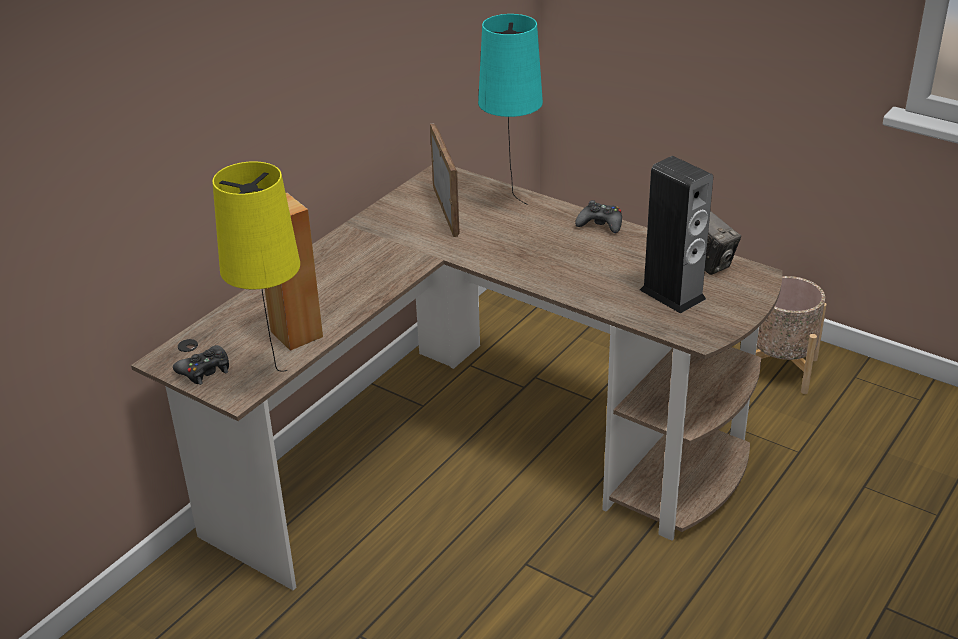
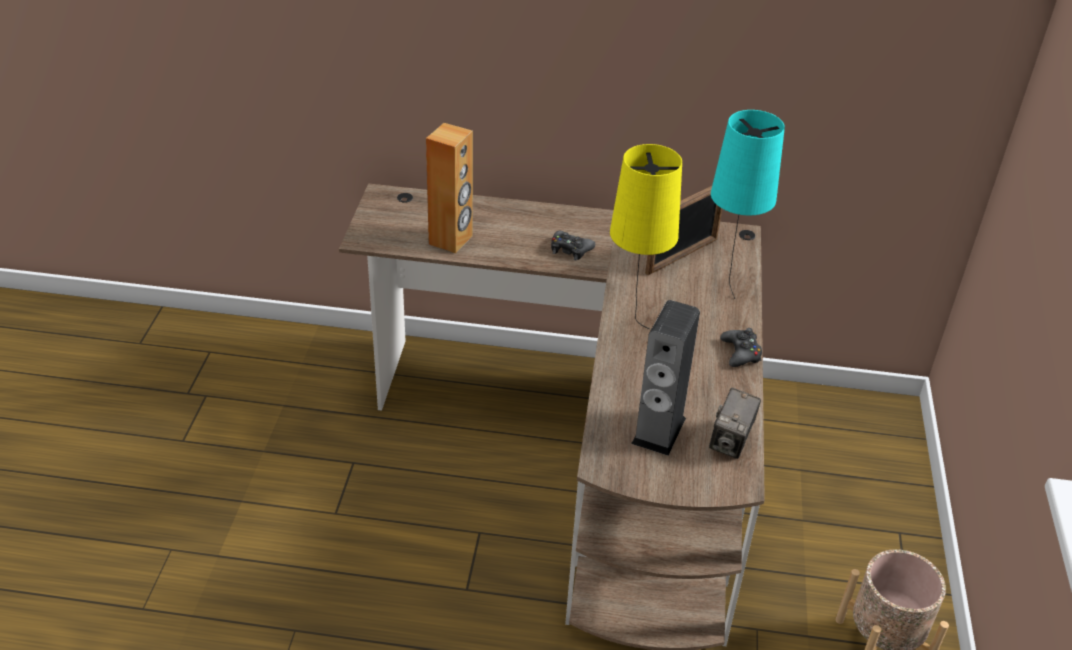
camera: 60 degrees right, 5 degrees up
black game controller [173,345,229,385] -> black game controller moved to [551,231,595,261]
yellow table lamp [213,161,300,372] -> yellow table lamp moved to [610,144,682,329]

